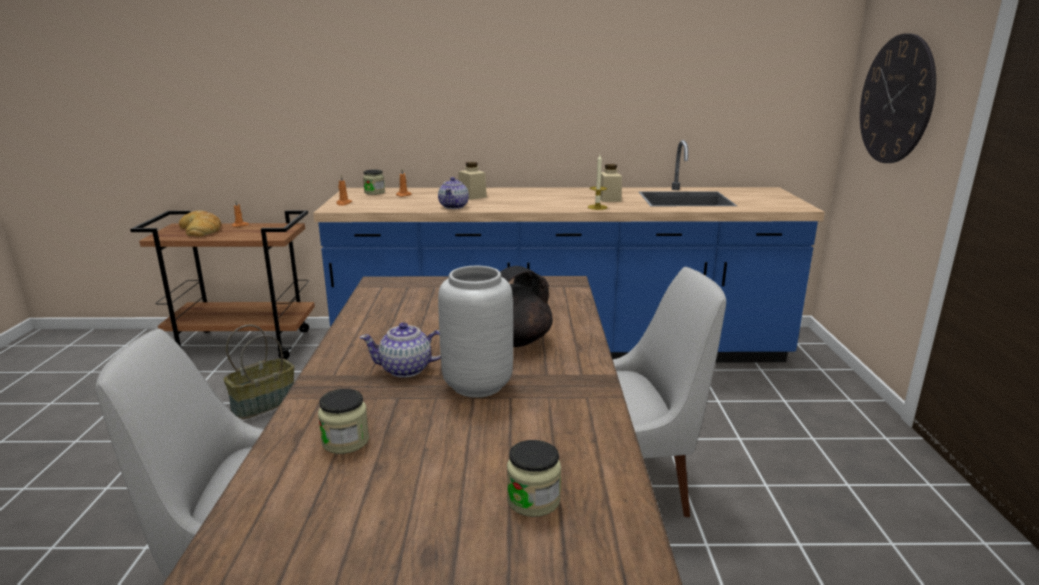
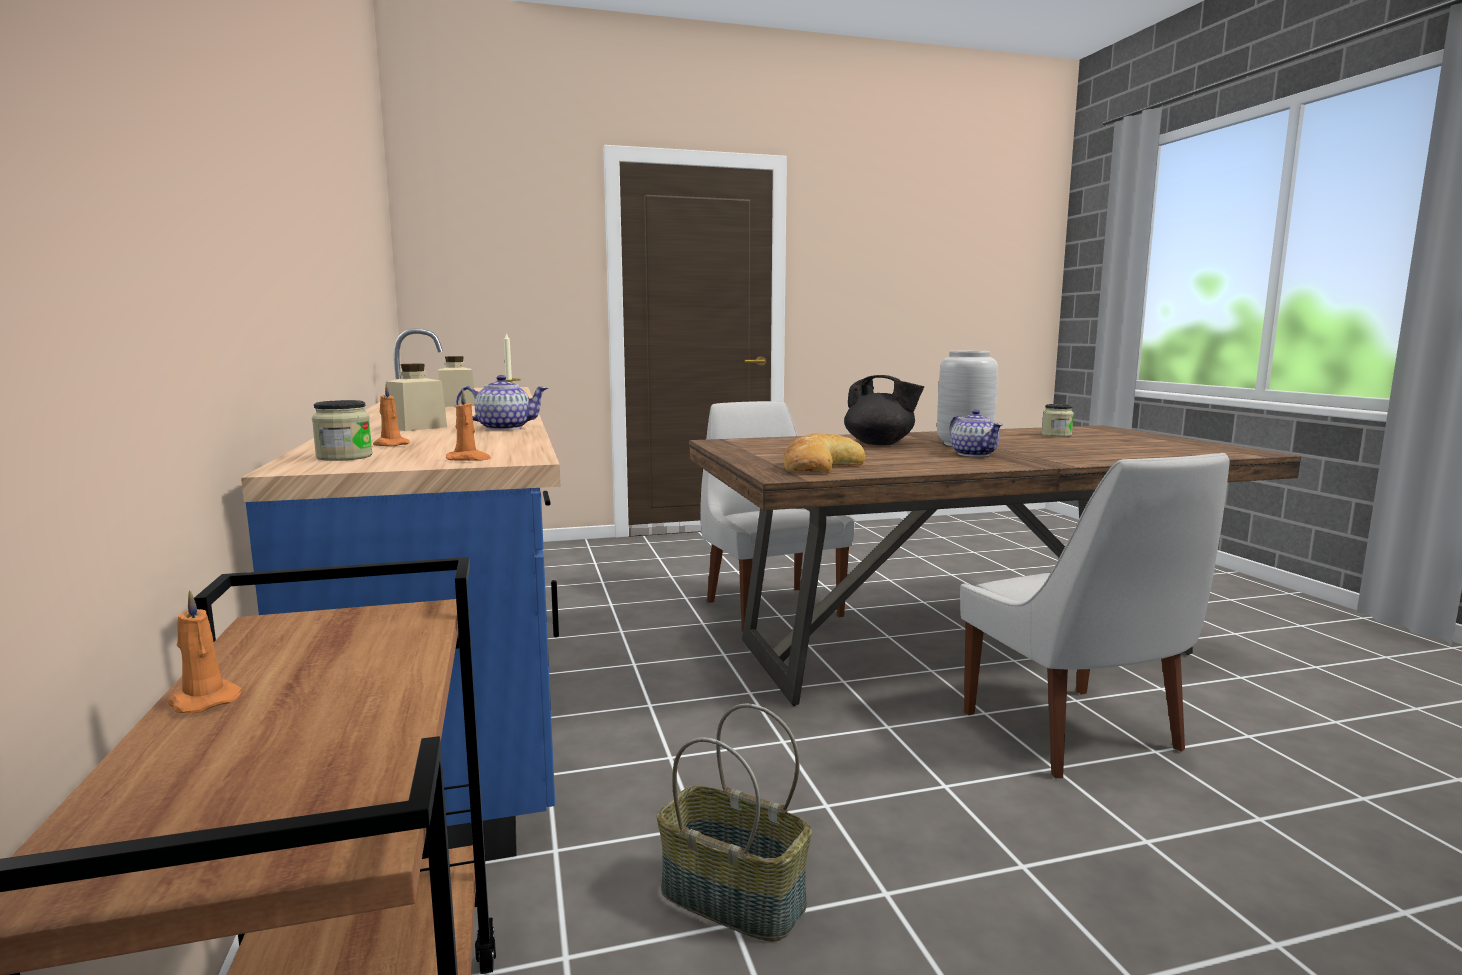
camera: 105 degrees left, 10 degrees down
bread [179,210,221,237] -> bread moved to [784,433,866,473]
jar [318,389,369,454] -> none
wall clock [860,33,936,163] -> none

